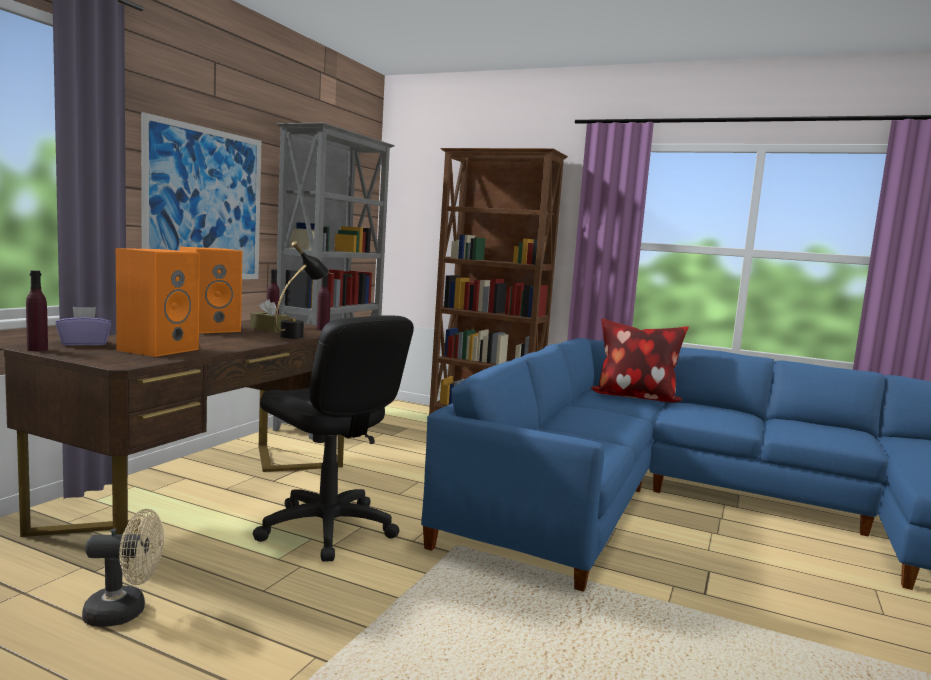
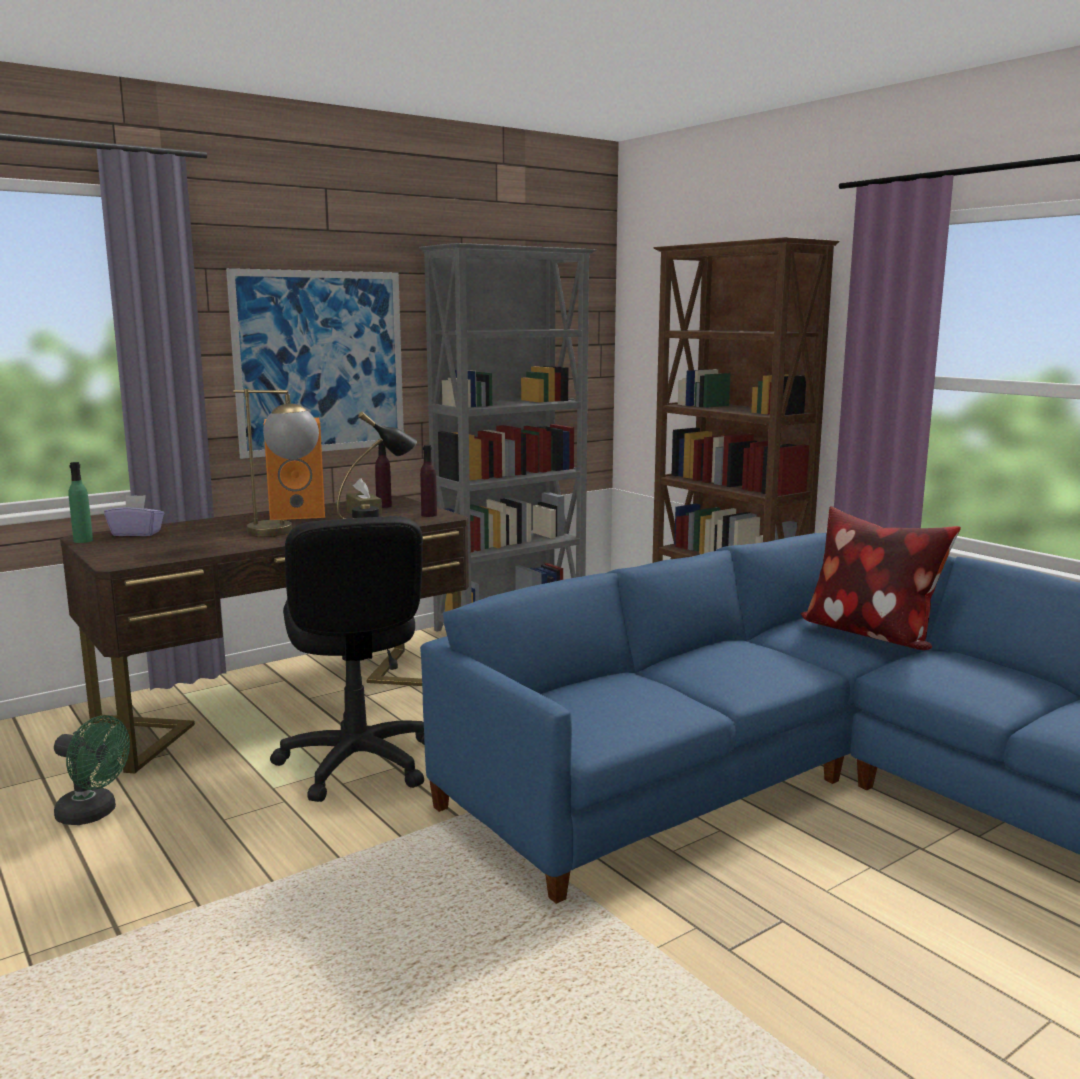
camera: 30 degrees right, 5 degrees up
purple bottle [26,270,48,351] -> green bottle [68,462,93,543]
beige fan [82,509,164,627] -> green fan [54,715,130,825]
orange speaker [116,248,200,357] -> none
none -> table lamp [233,389,319,537]

